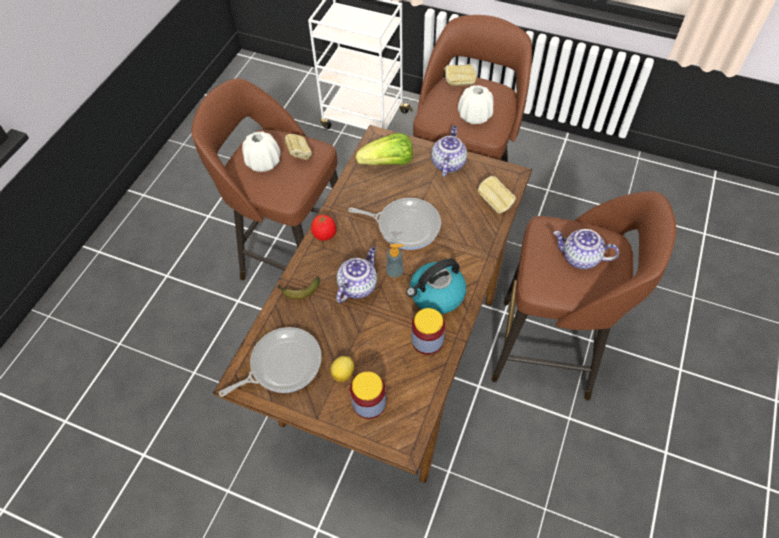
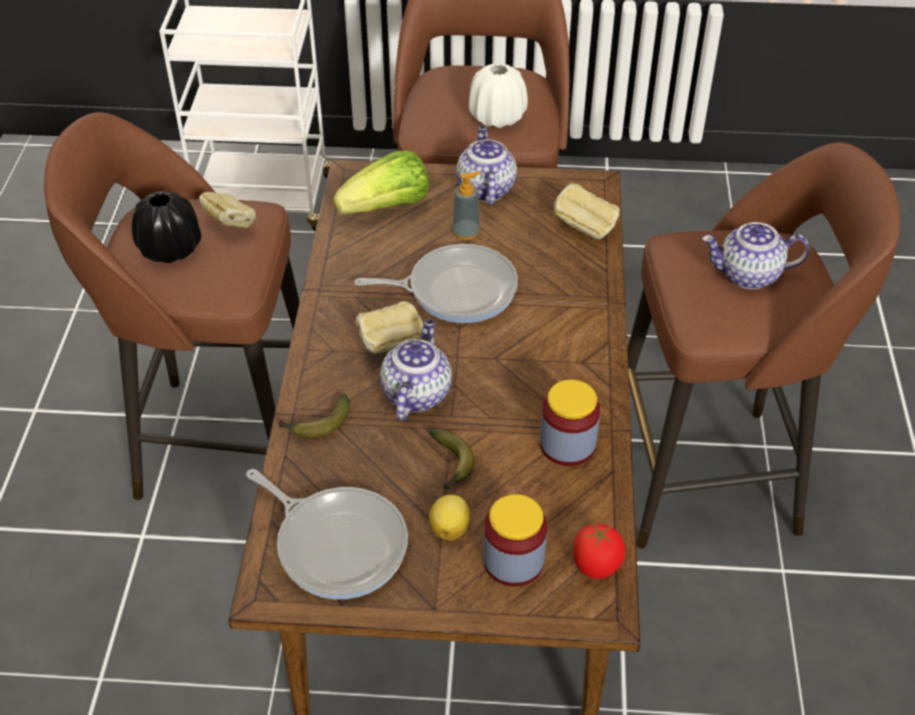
camera: 20 degrees left, 10 degrees down
frying pan [219,327,322,397] -> frying pan turned 90 degrees clockwise [246,469,408,599]
white vase [242,131,281,172] -> black vase [132,191,201,263]
tomato [311,214,336,241] -> tomato moved to [573,523,626,579]
soap dispenser [386,244,404,278] -> soap dispenser moved to [452,171,481,240]
kettle [406,258,466,314] -> none
bread [444,64,476,86] -> bread moved to [355,301,423,353]
none -> banana [429,429,475,490]

